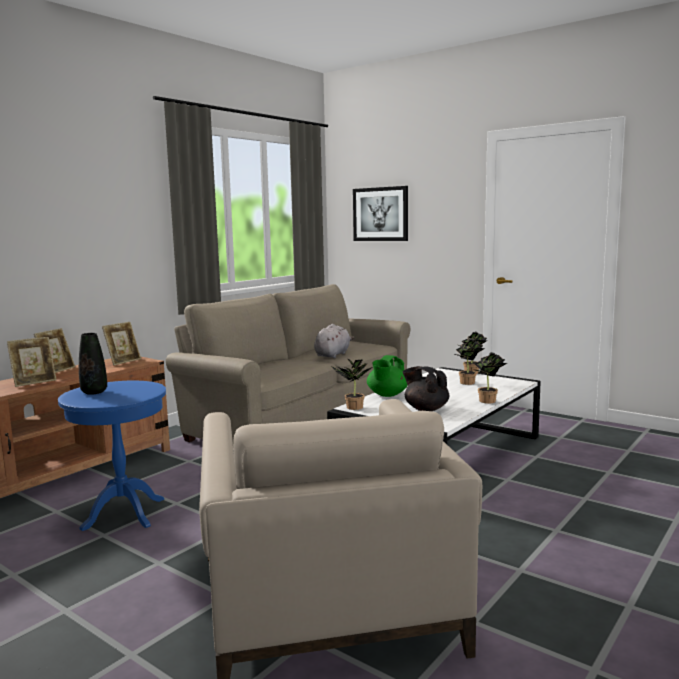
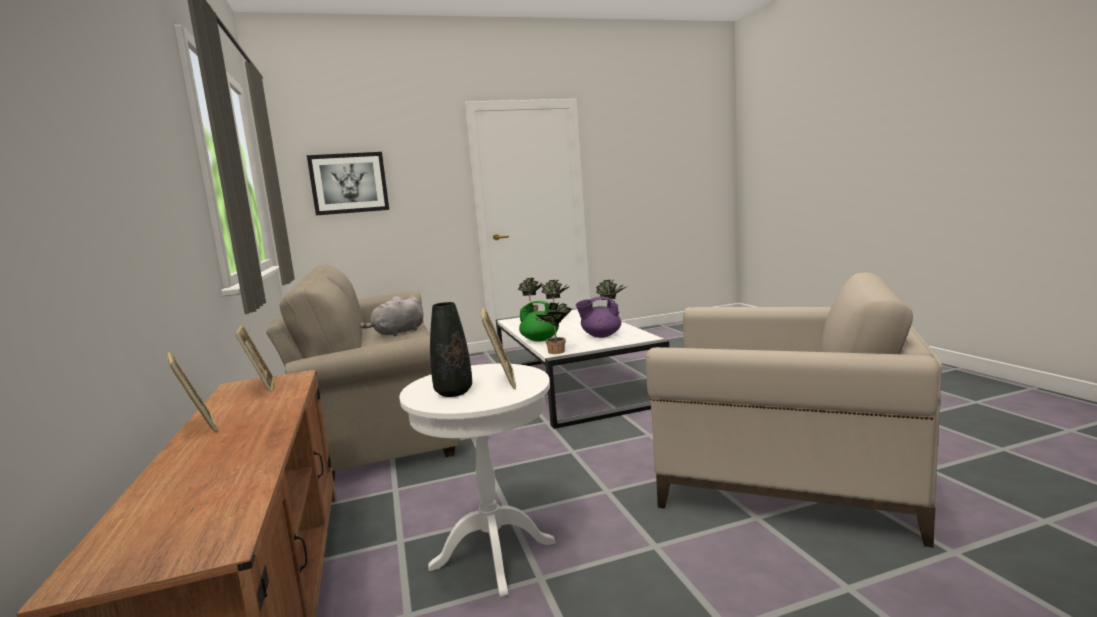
camera: 55 degrees left, 0 degrees up
picture frame [7,337,57,387] -> picture frame moved to [482,307,516,389]
blue side table [58,381,166,531] -> white side table [399,364,556,597]
grey plush toy [314,324,354,358] -> grey plush toy turned 105 degrees counterclockwise [360,296,423,337]
green teapot [367,355,408,397] -> green teapot turned 45 degrees counterclockwise [519,301,559,341]
black teapot [403,366,449,411] -> purple teapot [576,296,621,338]

